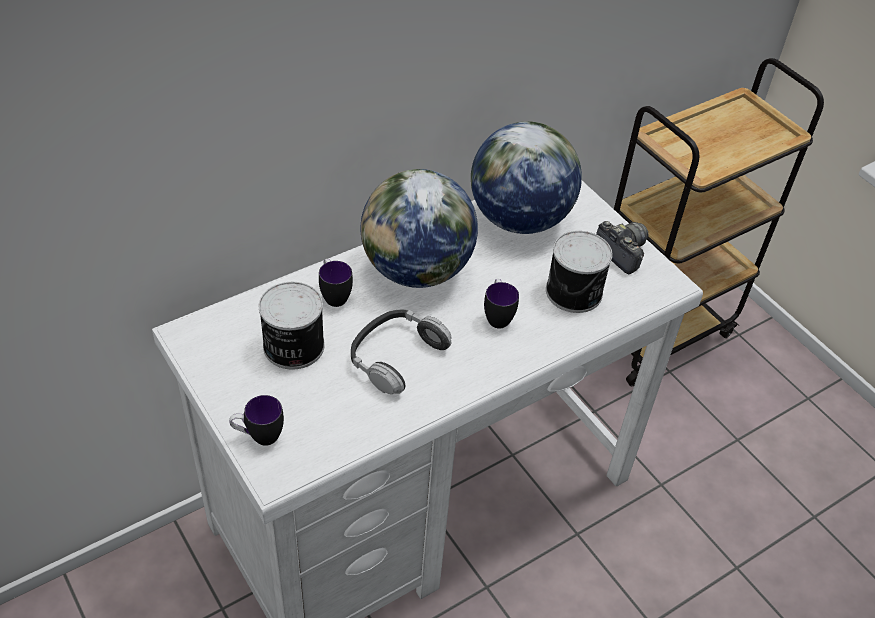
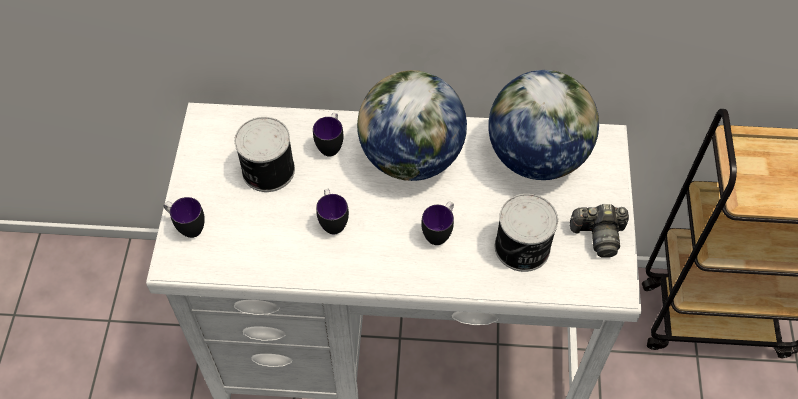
camera: 40 degrees right, 10 degrees up
headphones [351,310,452,394] -> mug [316,189,349,234]
camera [596,221,649,274] -> camera turned 90 degrees clockwise [570,204,629,258]

